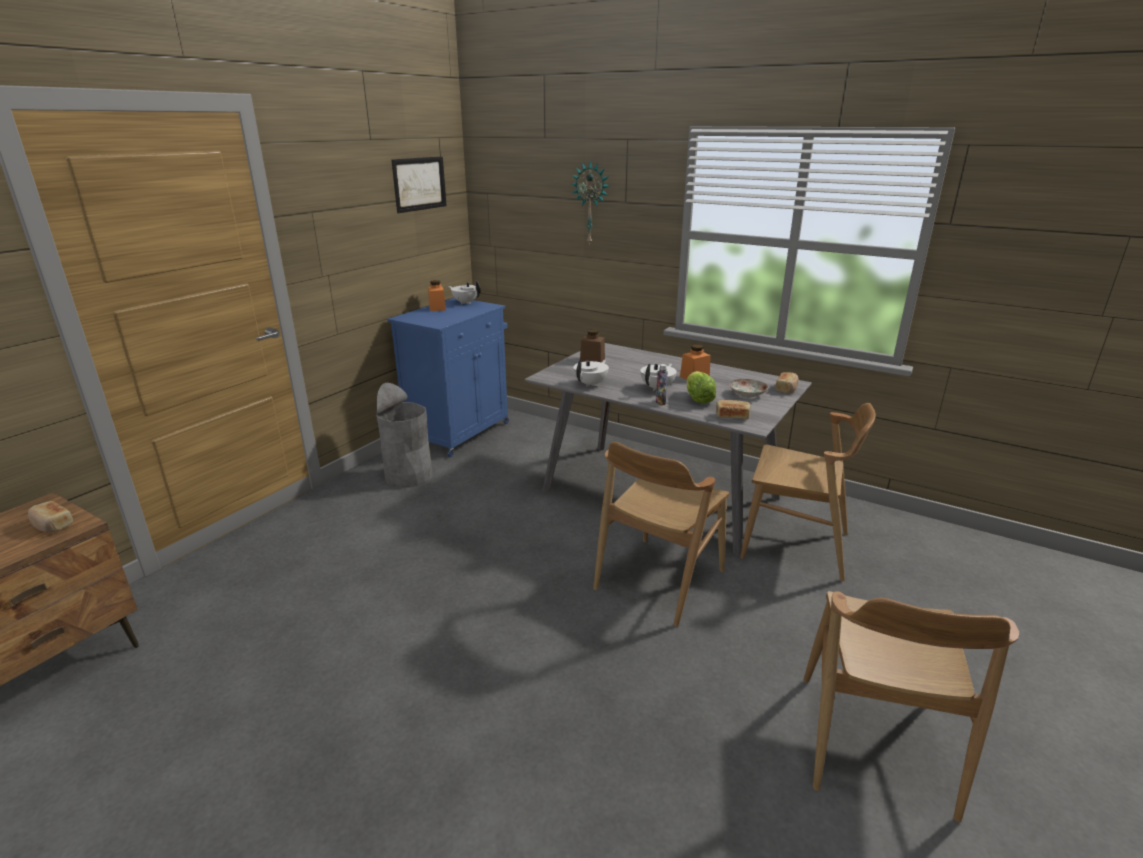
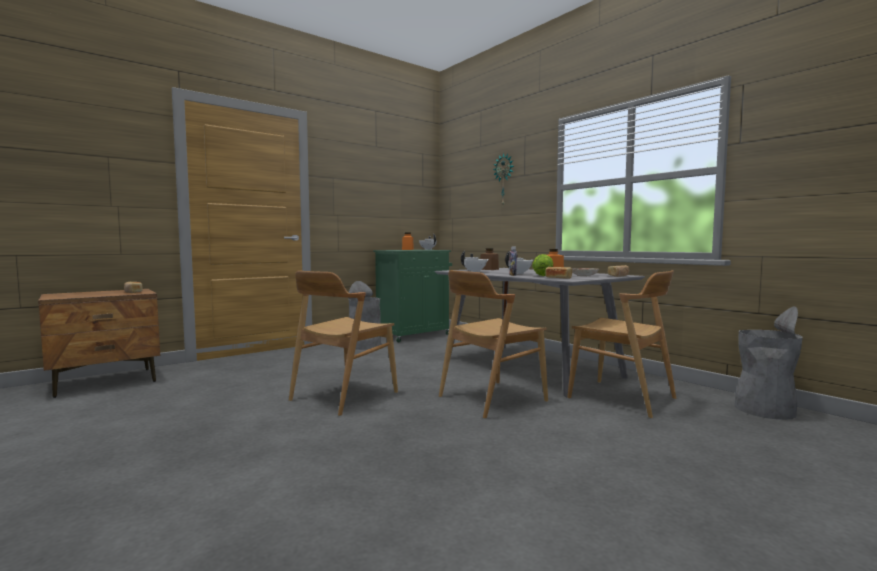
camera: 20 degrees right, 20 degrees down
blue cabinet [387,298,509,457] -> green cabinet [373,250,452,343]
picture [391,156,447,213] -> none
brown chair [803,591,1020,822] -> brown chair moved to [289,270,398,416]
none -> grey trash can [734,307,803,420]

